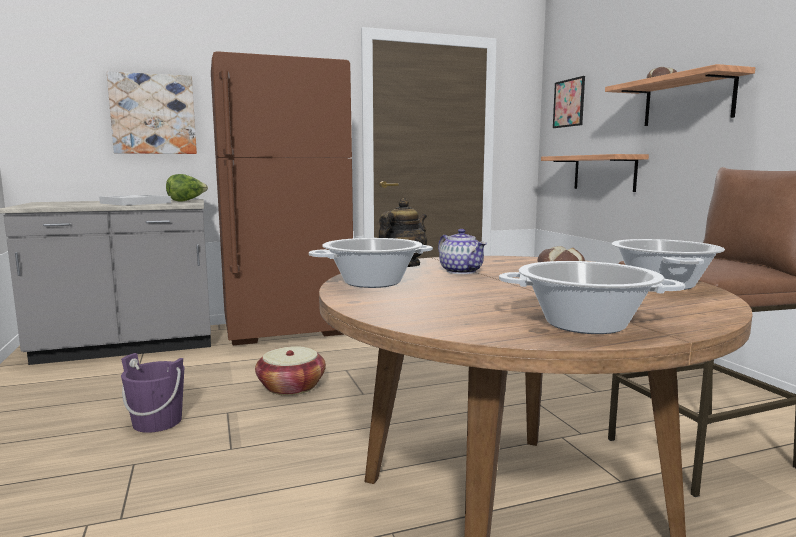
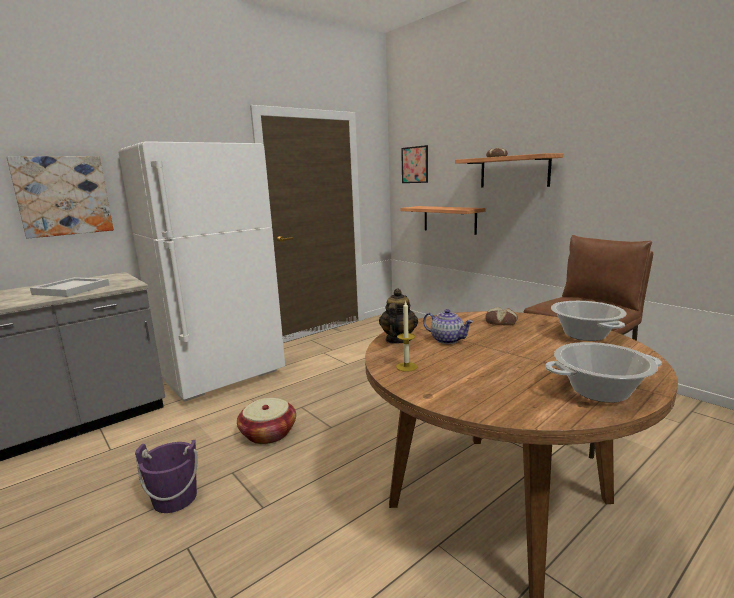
camera: 20 degrees left, 5 degrees up
lettuce [166,174,208,201] -> none
brown fridge [211,51,353,345] -> white fridge [119,141,285,402]
cooking pot [309,238,433,288] -> candle [396,300,417,372]

